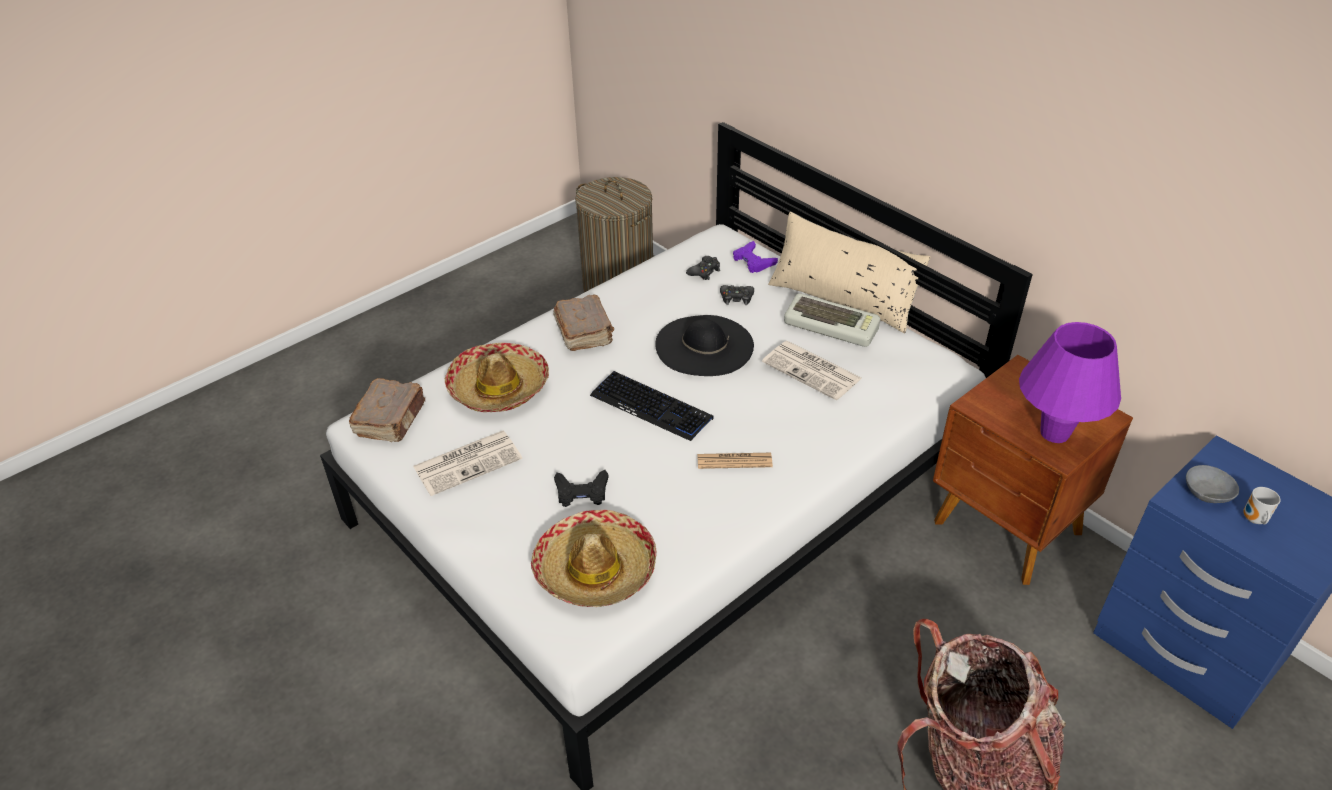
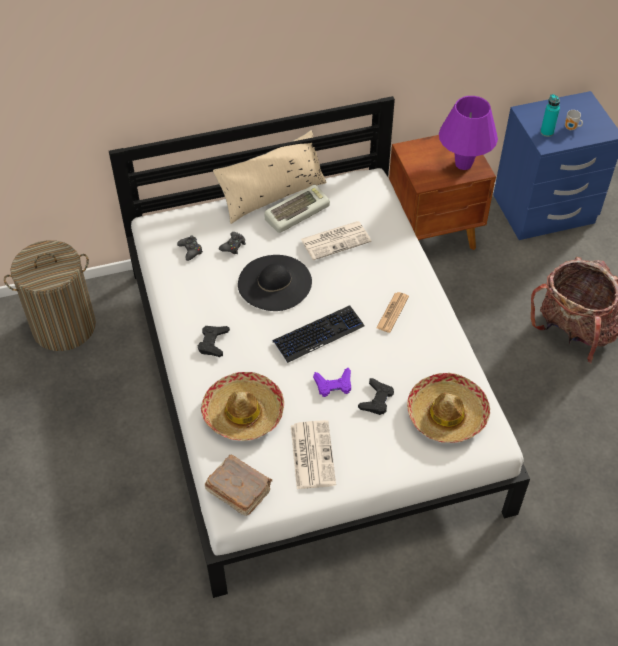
camera: 65 degrees left, 10 degrees up
brown book [553,294,614,351] -> black game controller [198,326,230,357]
purple game controller [733,241,778,273] -> purple game controller moved to [313,368,351,397]
grey bowl [1186,465,1239,503] -> turquoise bottle [540,94,560,137]

